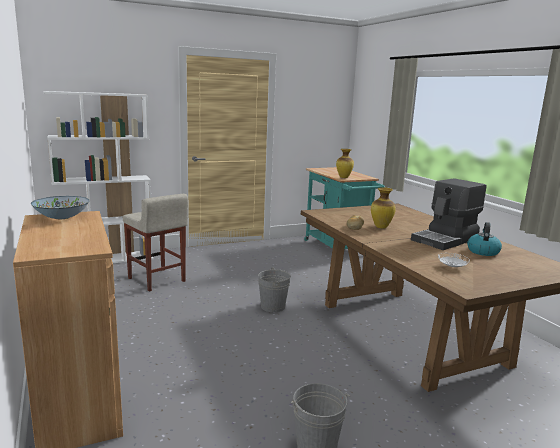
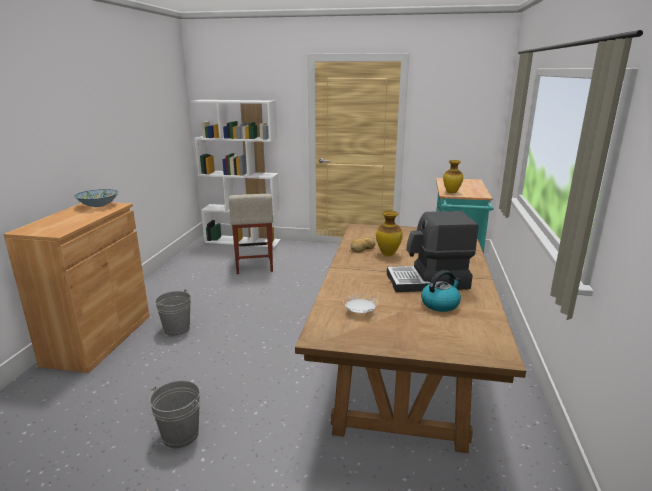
camera: 35 degrees right, 5 degrees up
grey bucket [258,267,291,312] -> grey bucket moved to [155,289,191,336]

